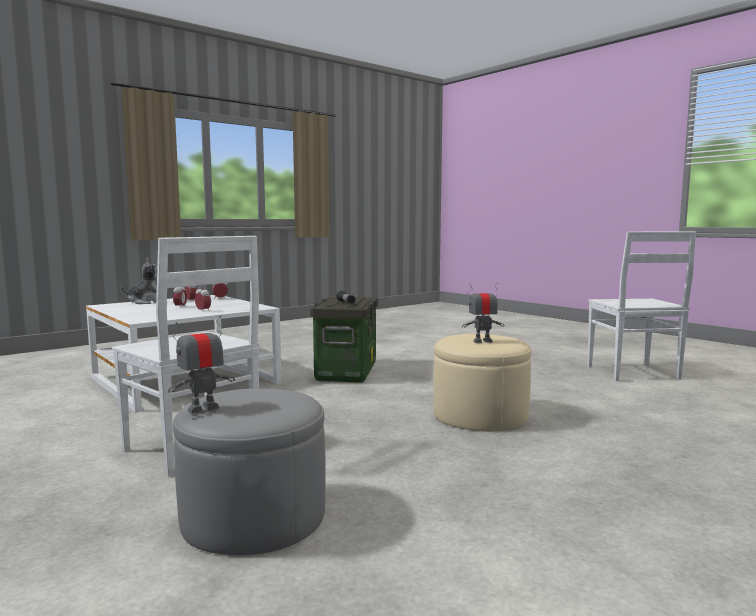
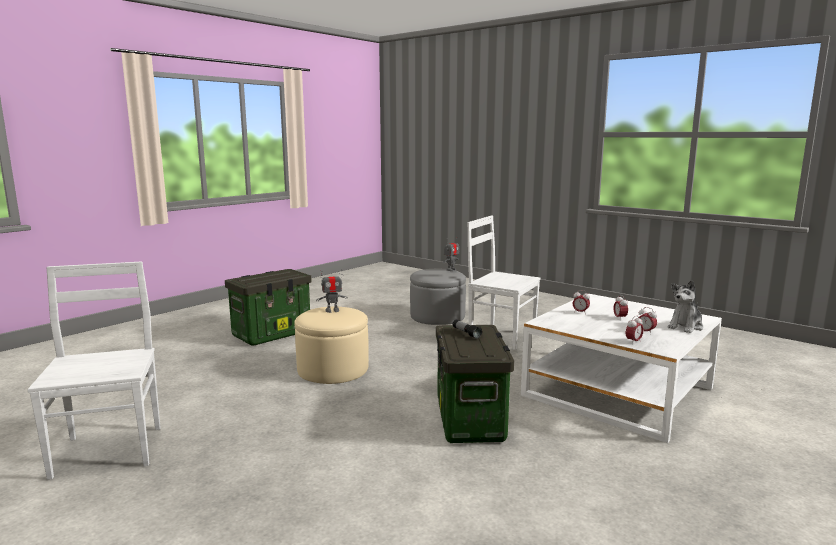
camera: 170 degrees right, 5 degrees up
none -> storage box [225,269,312,346]

